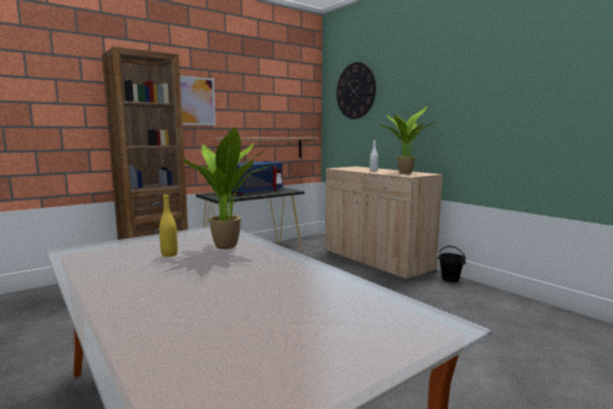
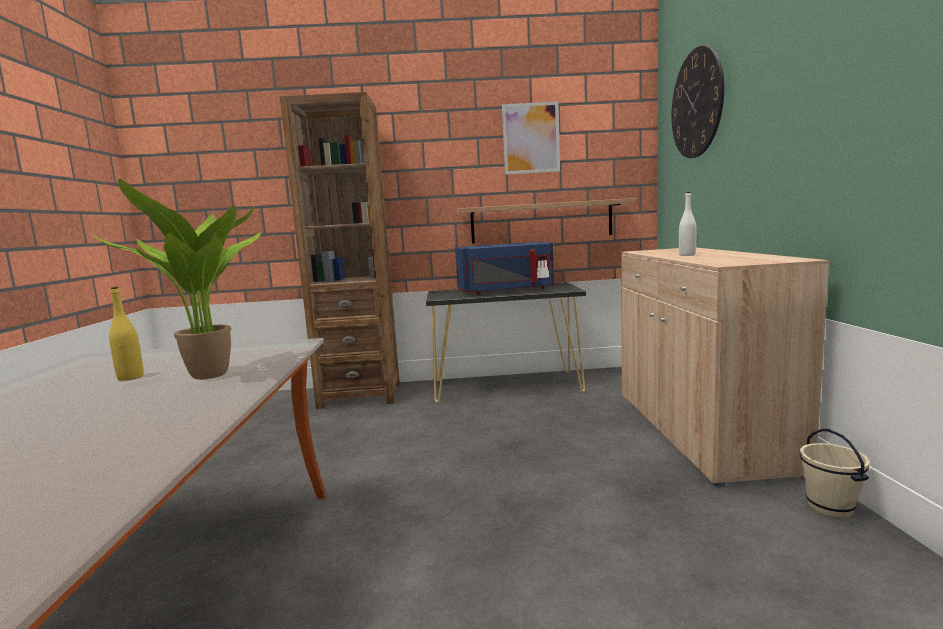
camera: 35 degrees right, 0 degrees up
picture [180,75,216,125] -> picture moved to [502,102,560,175]
potted plant [379,106,436,174] -> none
black bucket [438,246,466,282] -> beige bucket [800,429,870,518]

